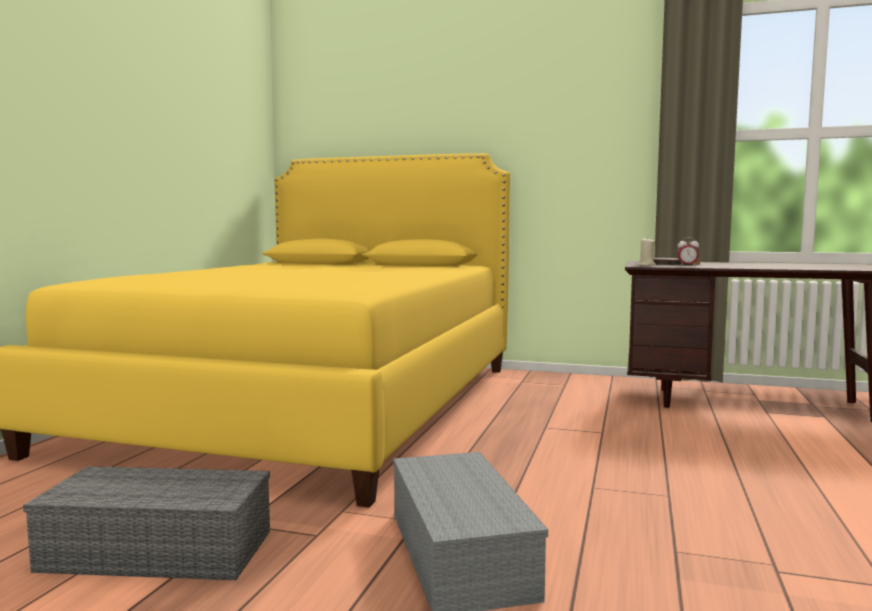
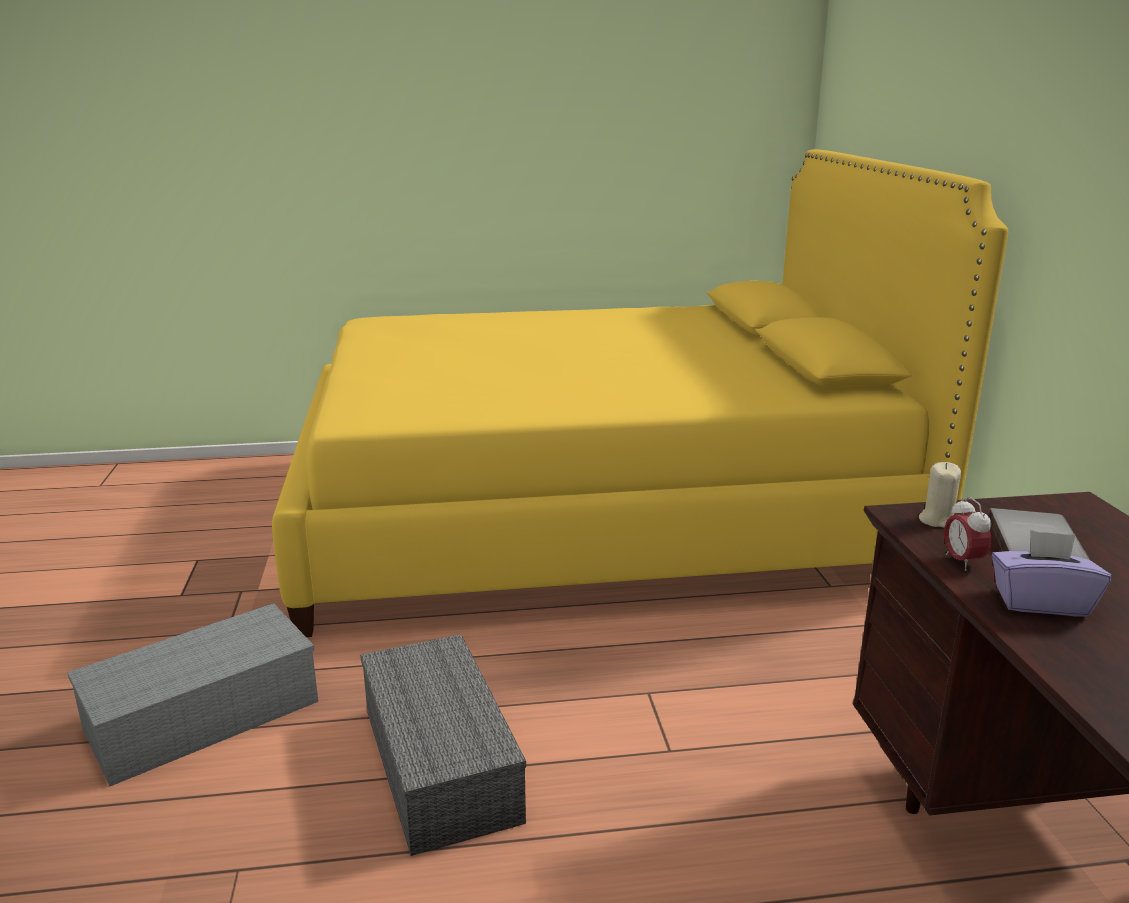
camera: 65 degrees right, 15 degrees up
grey storage box [23,466,270,580] -> grey storage box moved to [360,634,526,856]
none -> purple tissue box [992,530,1112,616]

